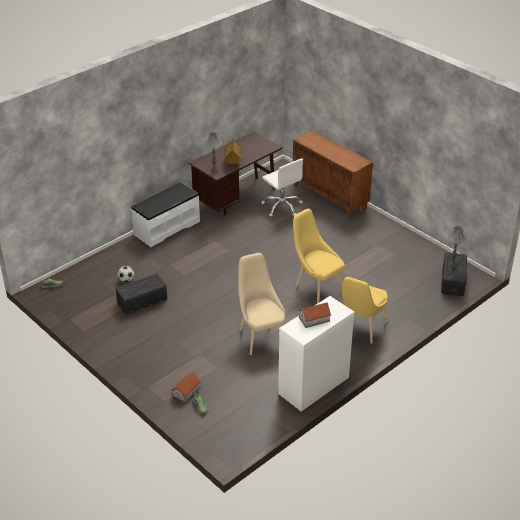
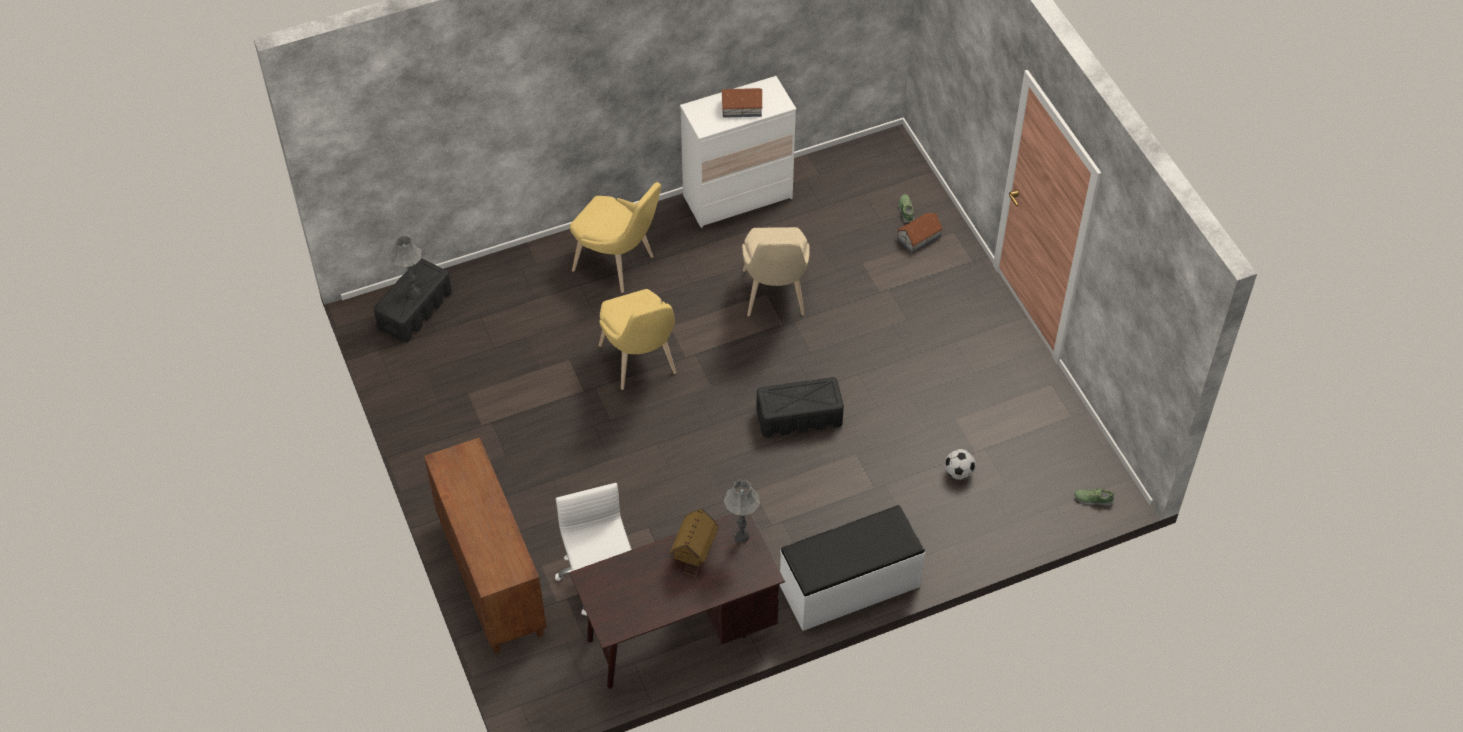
camera: 160 degrees left, 15 degrees up
black storage box [116,274,167,314] -> black storage box moved to [756,377,844,438]
yellow chair [342,277,388,344] -> yellow chair turned 75 degrees clockwise [570,182,661,293]

